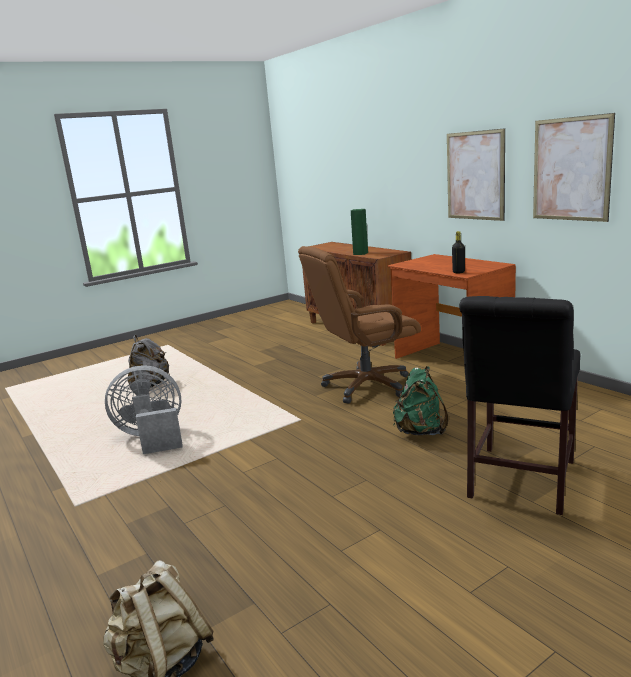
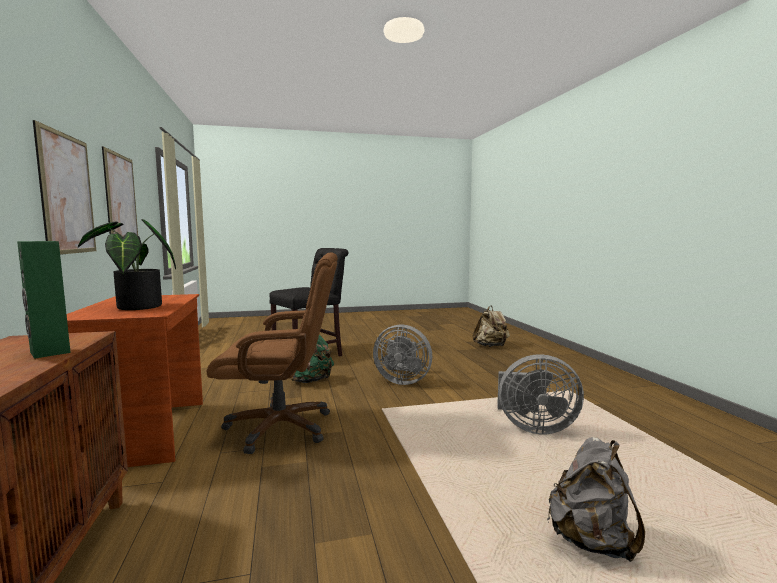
camera: 160 degrees left, 10 degrees down
black bottle [452,231,465,273] -> none
none -> potted plant [78,219,176,310]
none -> grey fan [373,325,432,385]

